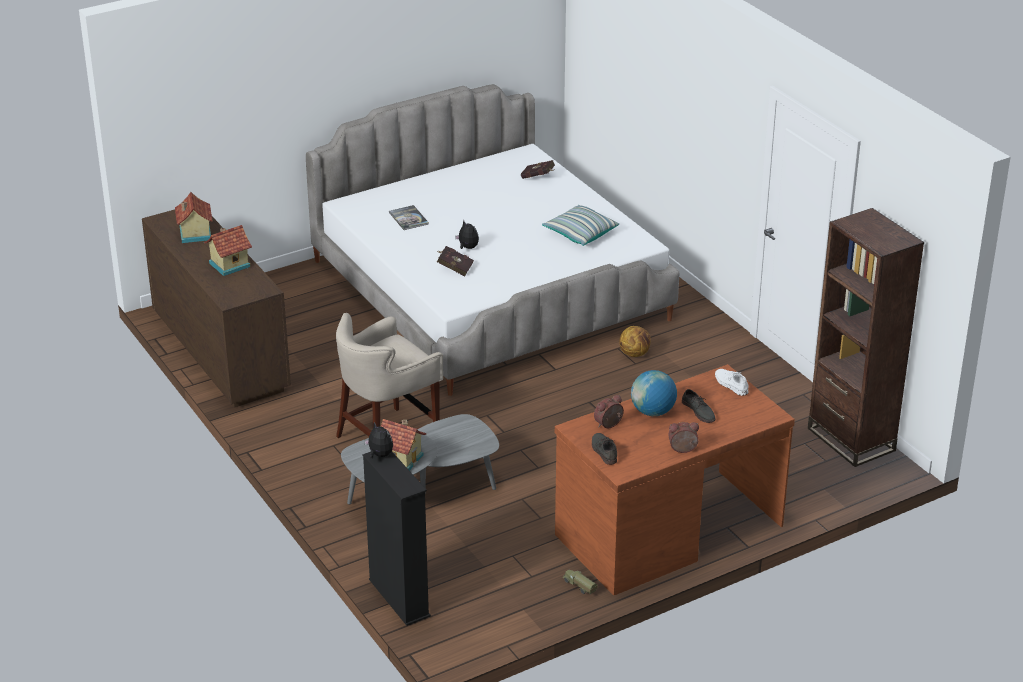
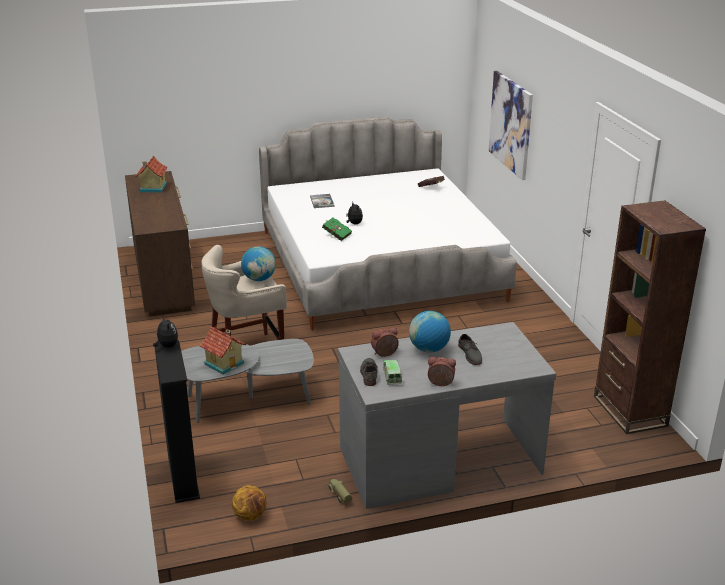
camera: 15 degrees right, 5 degrees down
toy house [204,225,252,276] -> none
red book [437,246,474,276] -> green book [322,218,352,241]
pillow [542,205,619,246] -> none
brown desk [555,364,795,595] -> grey desk [338,322,556,509]
basketball [619,326,651,357] -> basketball moved to [232,485,267,520]
white shoe [715,369,749,396] -> none
none -> globe [241,246,276,281]
none -> toy truck [383,360,402,385]
none -> picture [488,71,533,180]

